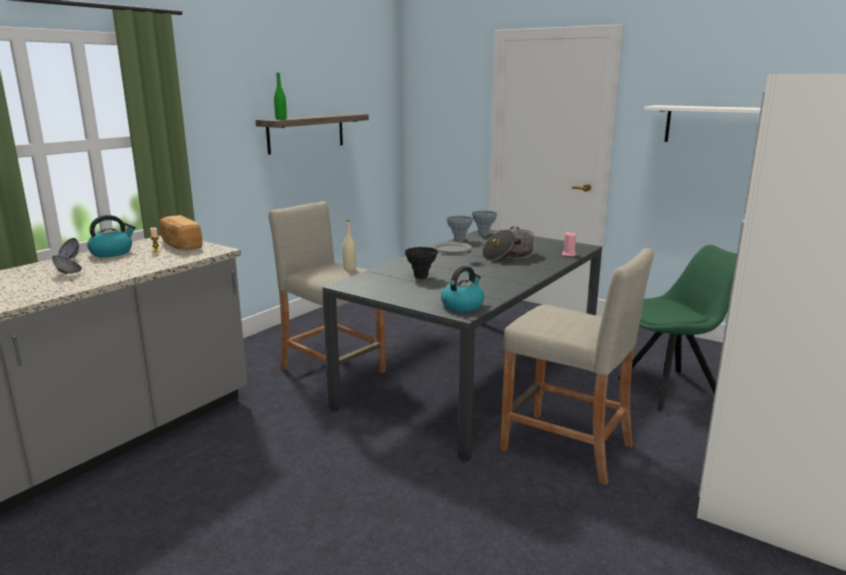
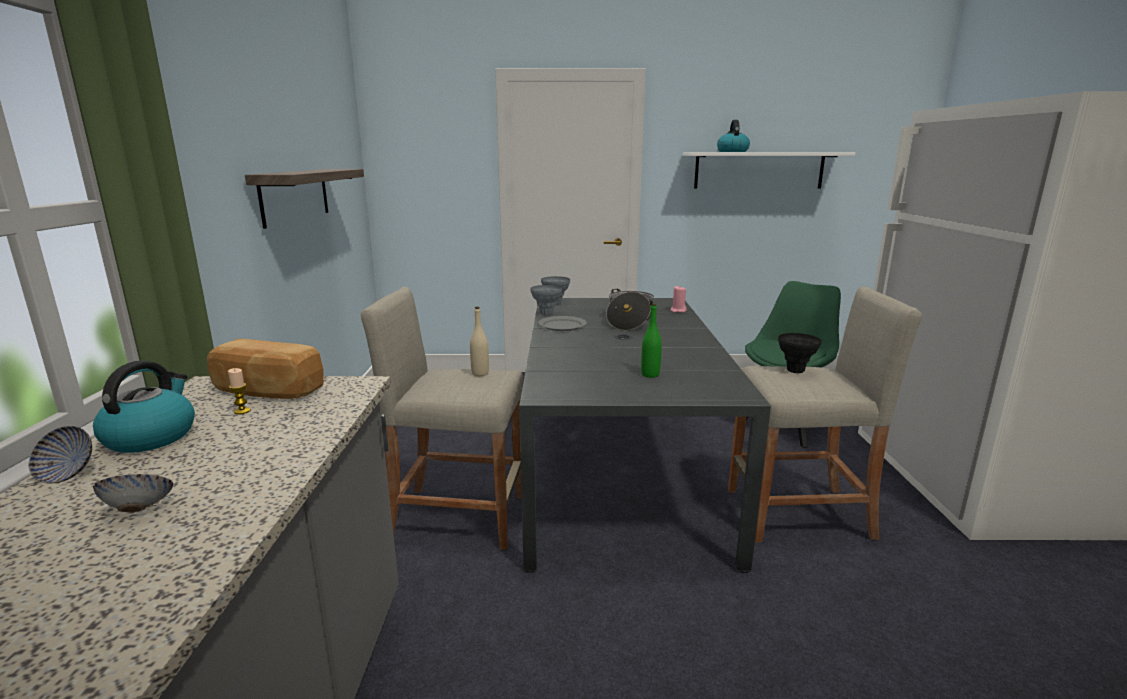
camera: 35 degrees left, 0 degrees up
green bottle [274,73,287,119] -> green bottle moved to [641,303,662,378]
black vase [405,247,437,279] -> black vase moved to [778,333,821,373]
kettle [441,266,484,312] -> kettle moved to [717,120,750,152]

